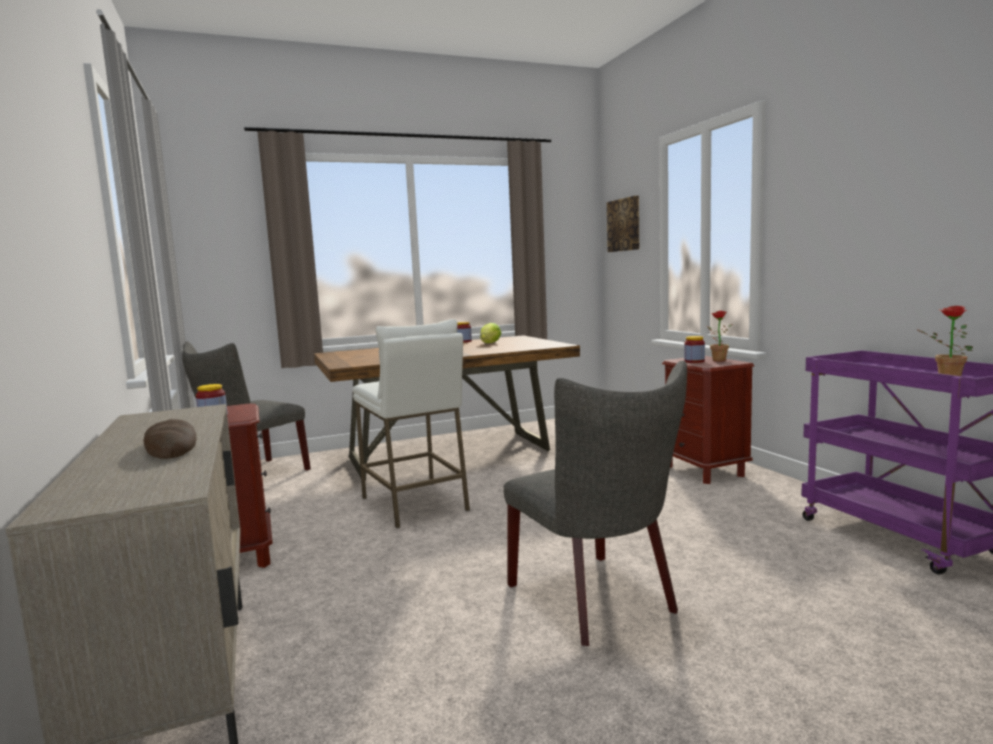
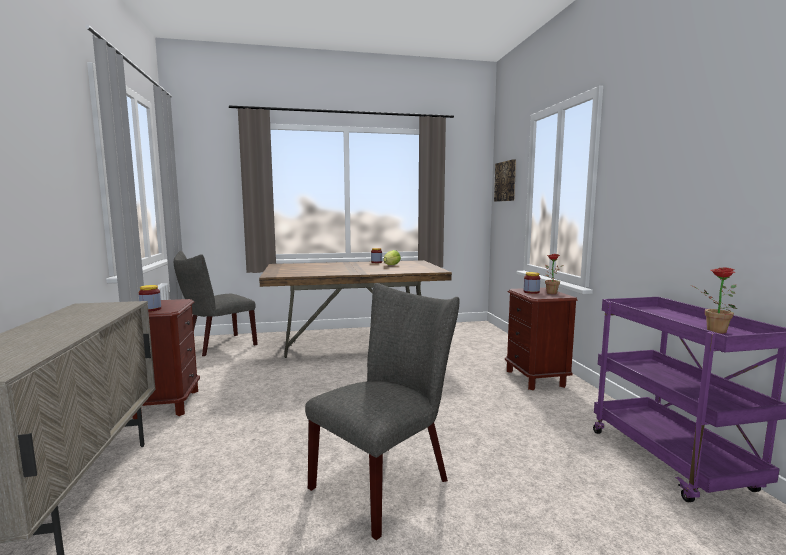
camera: 10 degrees right, 0 degrees up
bread [143,419,197,459] -> none
white stool [353,319,470,528] -> none
grey chair [503,361,687,646] -> grey chair turned 120 degrees counterclockwise [305,283,459,540]

